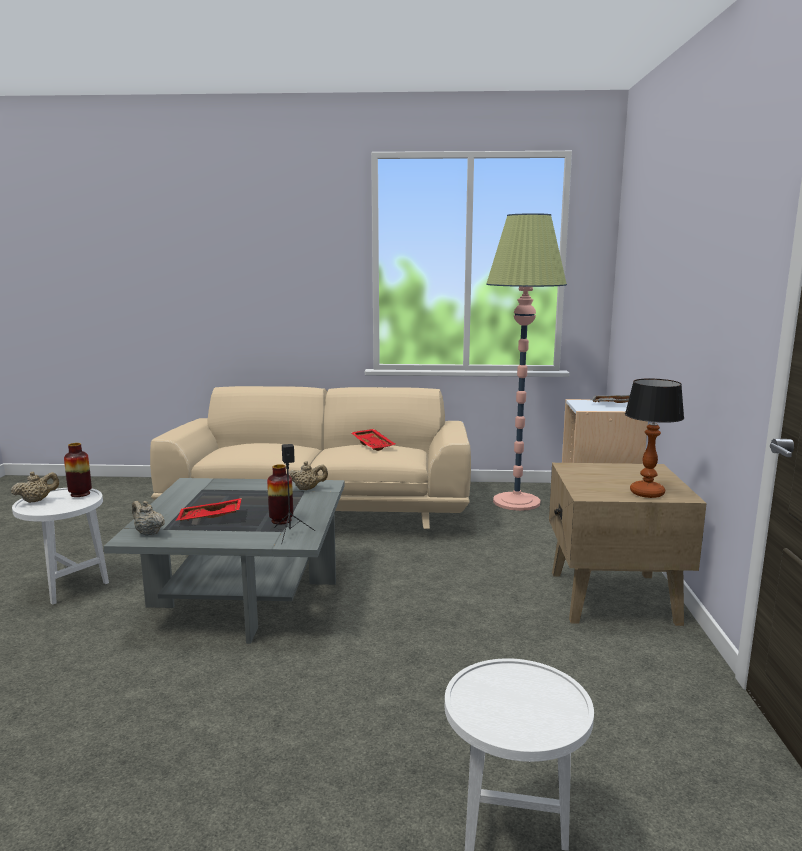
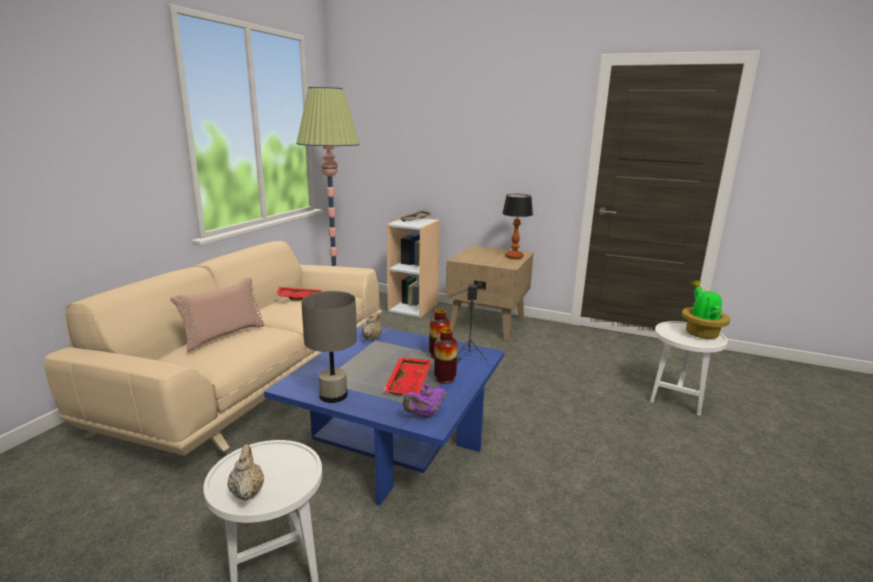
camera: 70 degrees left, 5 degrees up
vase [64,443,92,497] -> vase moved to [434,328,458,384]
grey coffee table [104,478,345,644] -> blue coffee table [264,324,504,506]
beige teapot [132,501,165,536] -> purple teapot [403,384,447,417]
none -> beige pillow [170,277,265,352]
none -> grey table lamp [302,291,357,403]
none -> potted plant [681,280,730,339]

